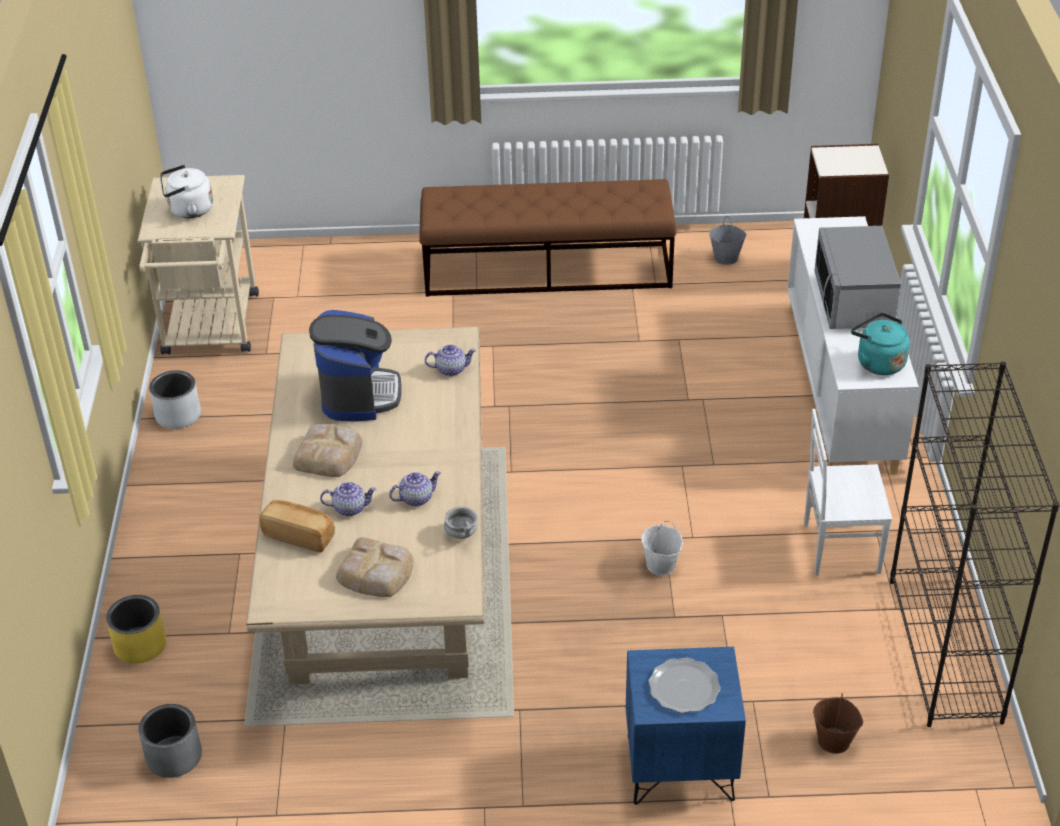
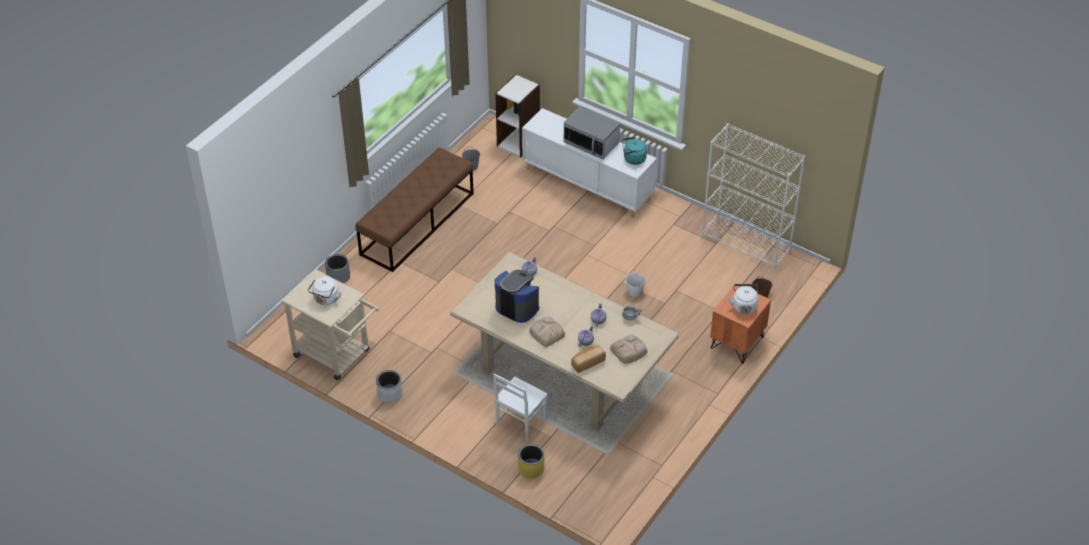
camera: 55 degrees left, 5 degrees up
grey planter [138,704,202,778] -> grey planter moved to [325,254,350,283]
blue nightstand [626,647,746,805] -> orange nightstand [710,286,771,364]
plate [648,657,721,713] -> white kettle [728,284,758,315]
white chair [804,409,892,576] -> white chair moved to [493,373,548,441]
black bookcase [890,362,1060,727] -> white bookcase [702,123,805,270]

